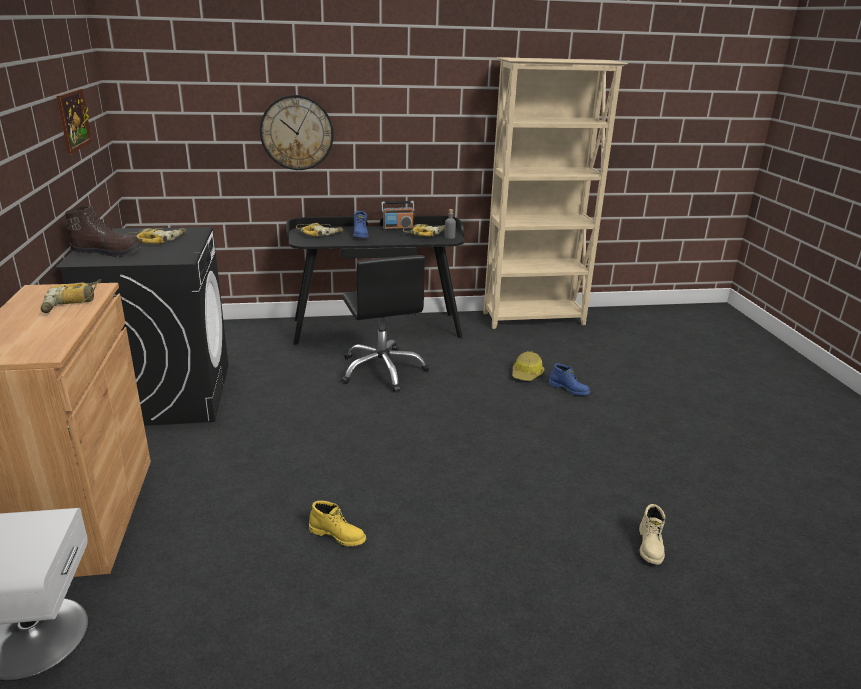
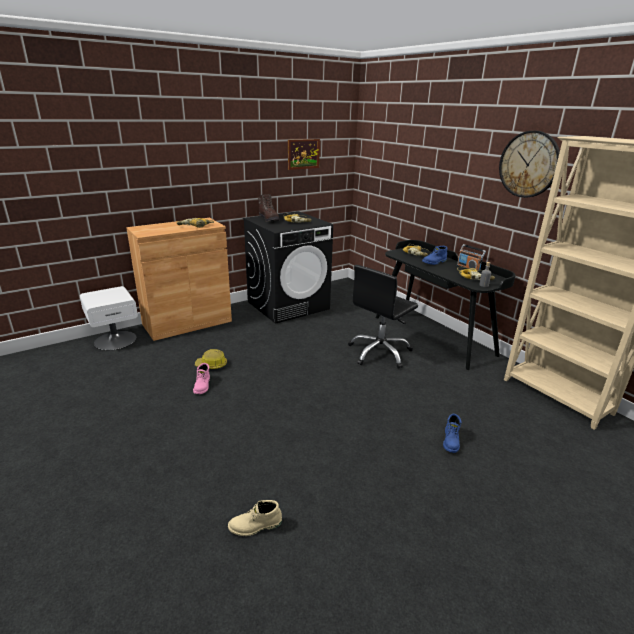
camera: 65 degrees right, 0 degrees up
wall clock [260,95,334,170] -> wall clock moved to [499,131,560,198]
yellow boot [309,501,366,546] -> pink boot [193,363,210,394]
hard hat [512,351,544,381] -> hard hat moved to [195,349,227,369]

